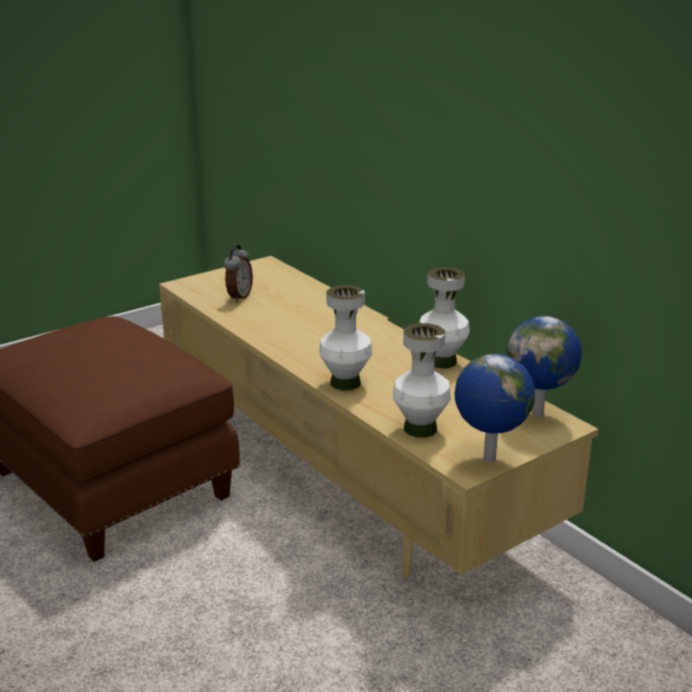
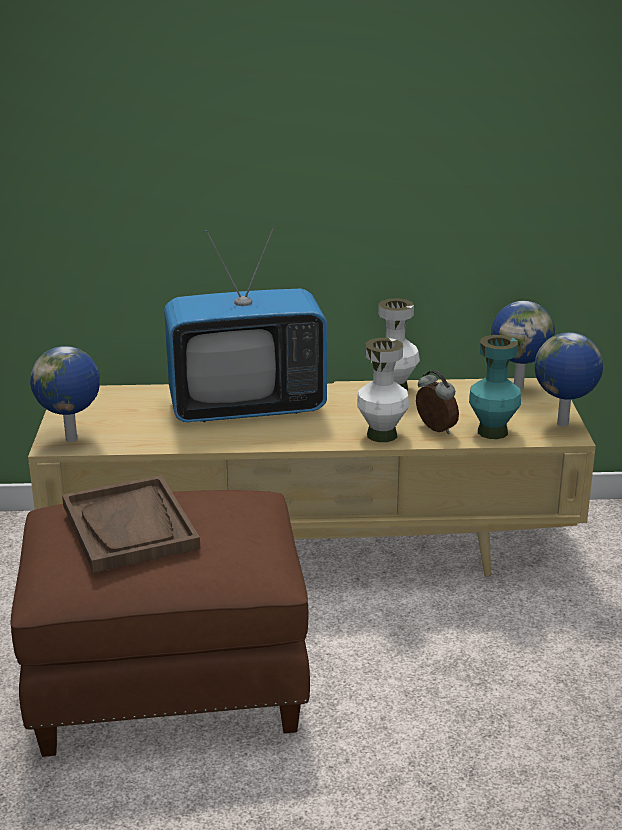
camera: 55 degrees left, 0 degrees up
alarm clock [224,245,253,302] -> alarm clock moved to [416,370,459,434]
white vase [393,323,451,438] -> turquoise vase [469,335,521,439]
none -> globe [30,346,100,442]
none -> brown tray [62,475,200,573]
none -> television [164,226,327,422]

